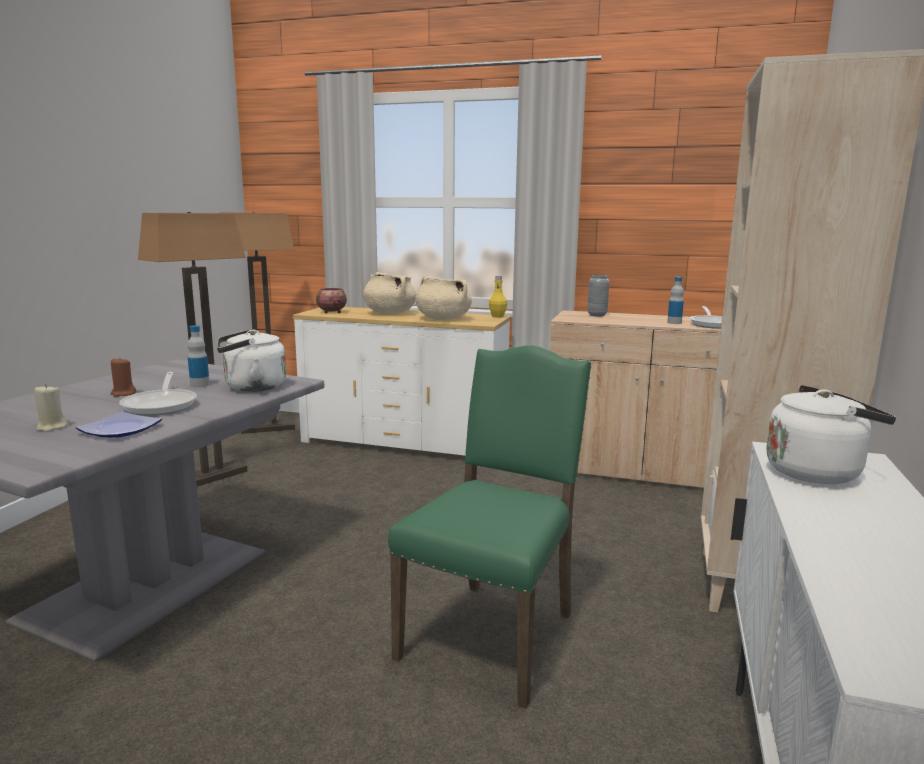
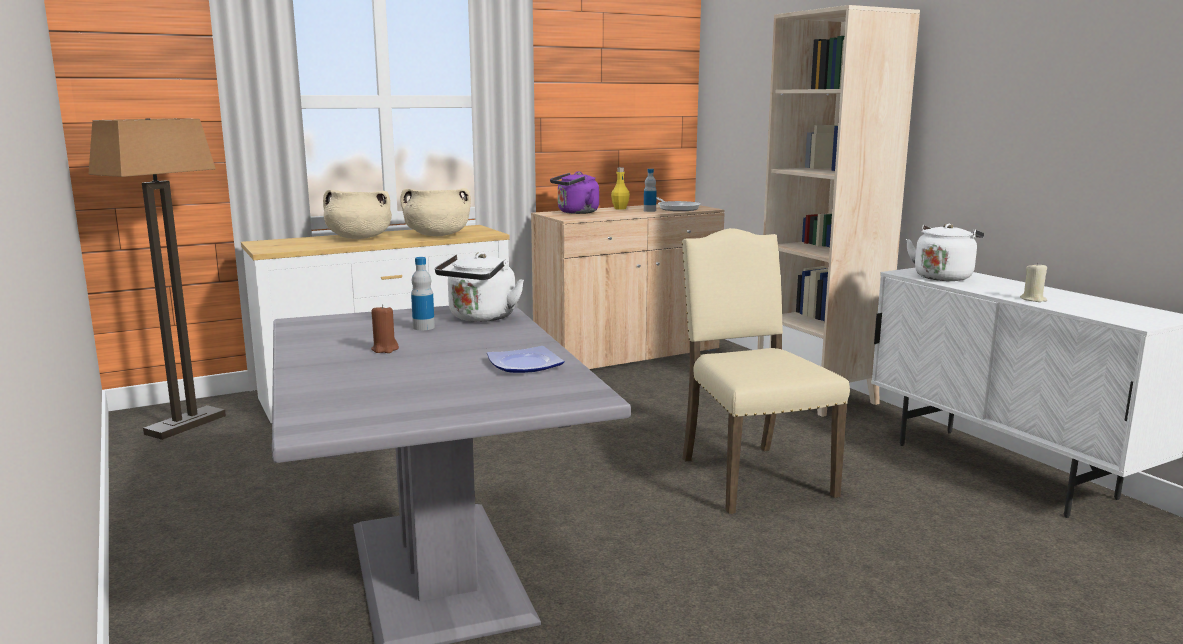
camera: 45 degrees left, 0 degrees up
beige candle [34,384,68,432] -> beige candle moved to [1020,262,1047,302]
frying pan [119,372,197,416] -> none
floor lamp [138,212,247,486] -> none
bowl [316,288,347,313] -> none
green chair [388,345,591,709] -> beige chair [682,228,850,514]
yellow bottle [489,276,507,318] -> yellow bottle moved to [611,167,630,210]
grey vase [587,275,609,317] -> purple kettle [550,171,599,214]

